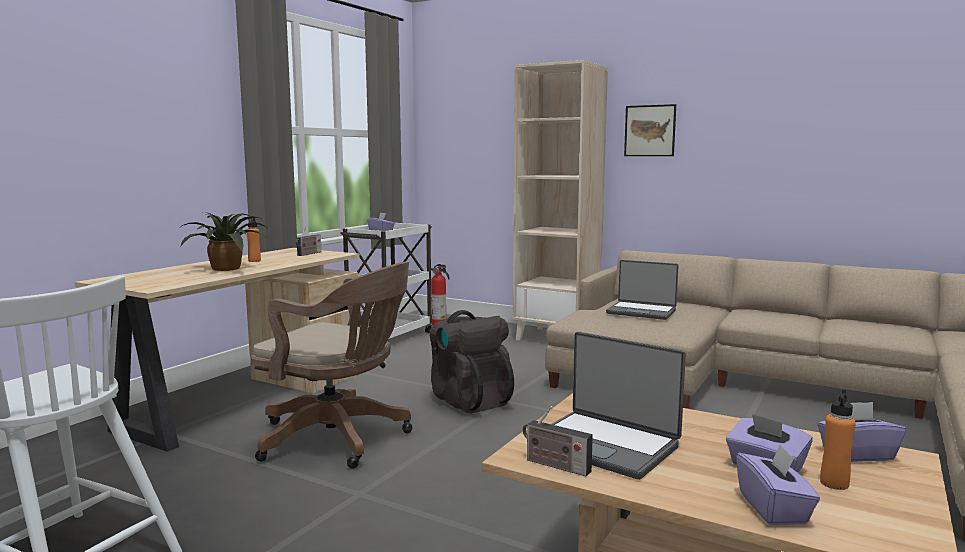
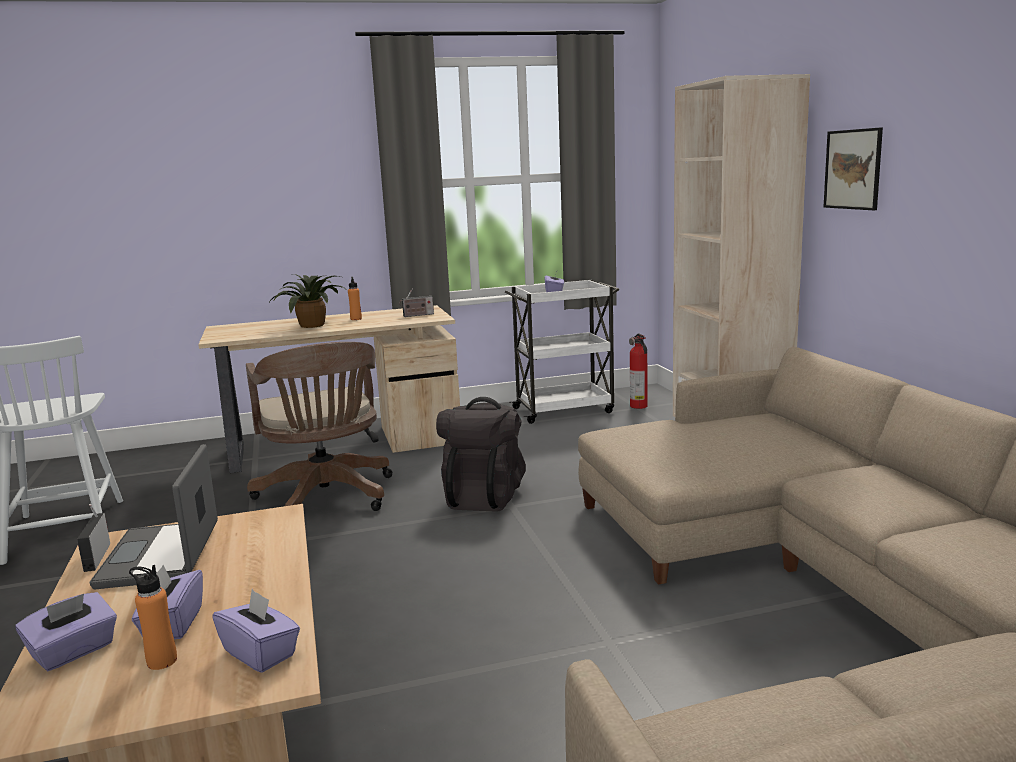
camera: 45 degrees right, 5 degrees up
laptop [606,260,679,320] -> none

